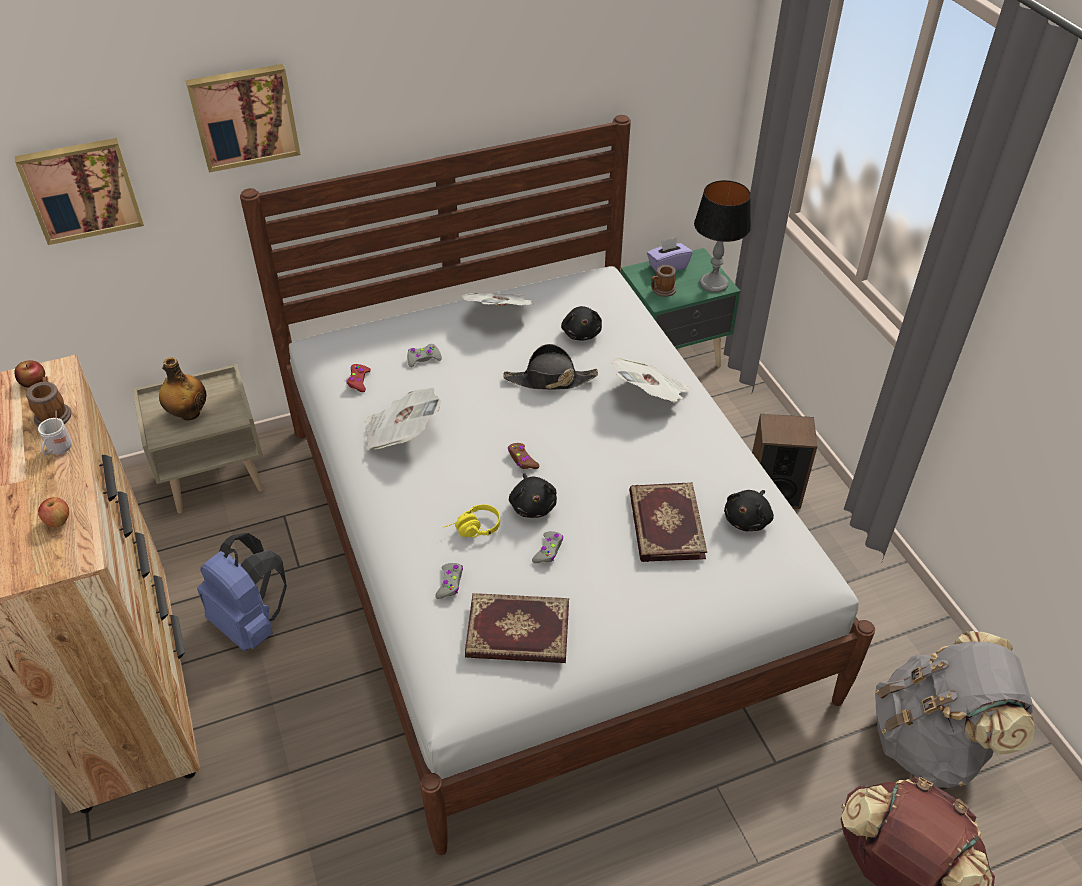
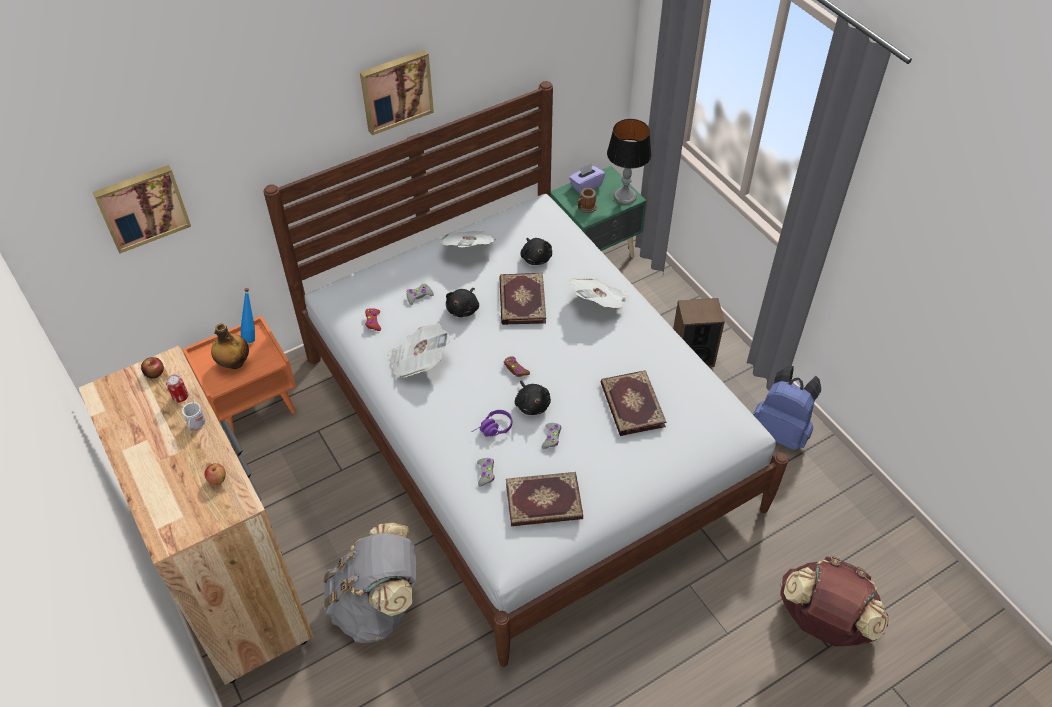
camera: 10 degrees left, 5 degrees up
mug [26,377,72,427] -> can [166,375,188,402]
beige nightstand [132,364,264,514] -> orange nightstand [182,316,296,434]
picture [186,64,301,173] -> picture moved to [360,49,434,135]
blue backpack [197,533,287,651] -> blue backpack moved to [753,366,821,451]
yellow headphones [443,504,500,537] -> purple headphones [472,410,512,437]
black hat [503,344,598,390] -> book [499,273,546,325]
black plush toy [724,490,774,531] -> black plush toy moved to [446,288,479,317]
grey backpack [875,631,1035,788] -> grey backpack moved to [324,523,416,643]
none -> blue bottle [241,288,255,343]

